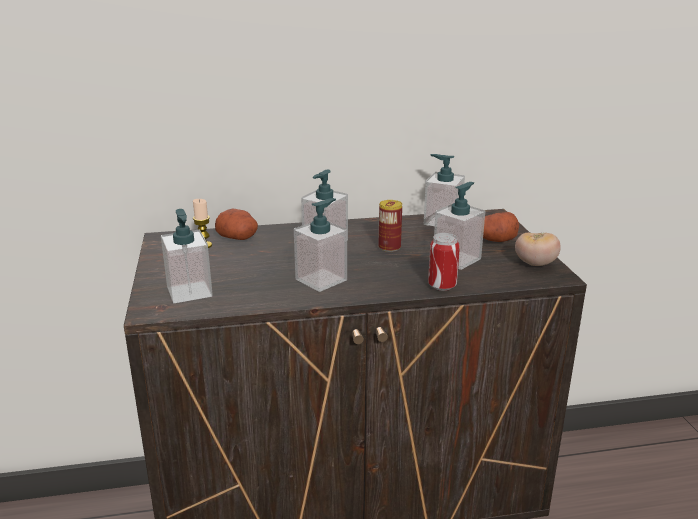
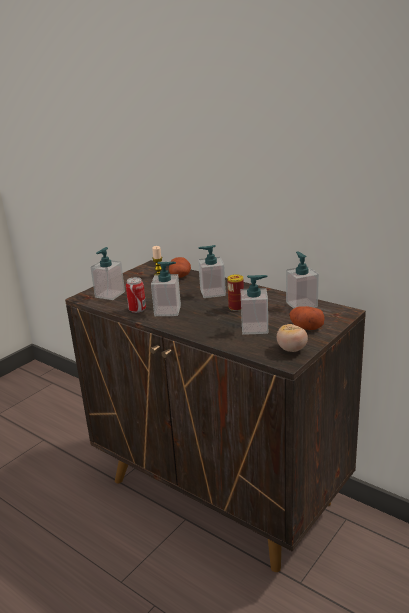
camera: 50 degrees right, 0 degrees up
can [428,233,460,291] -> can moved to [126,277,146,313]

